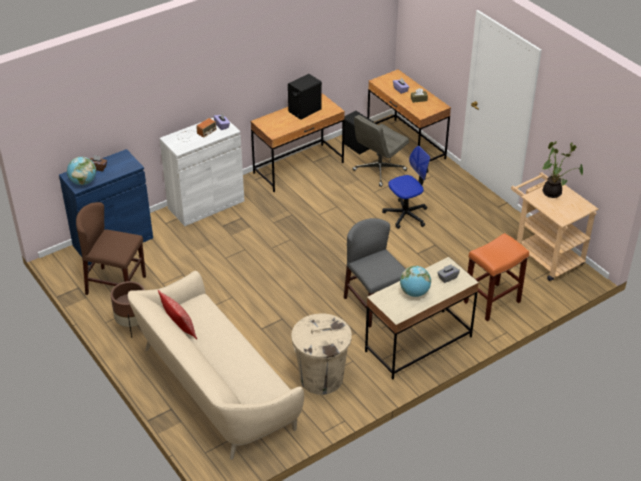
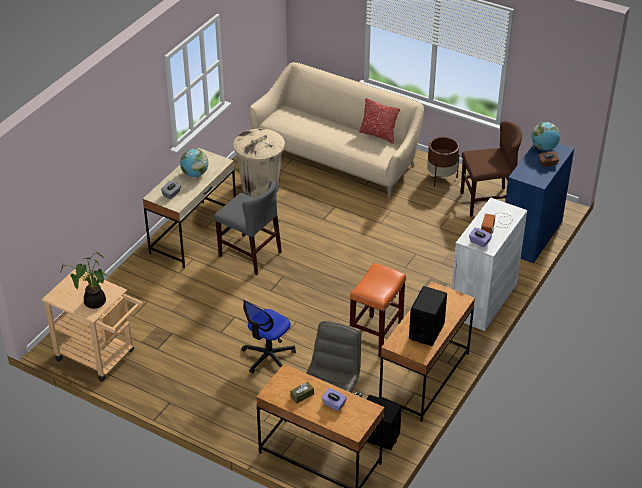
camera: 155 degrees right, 0 degrees up
orange stool [464,233,529,321] -> orange stool moved to [350,263,406,357]

